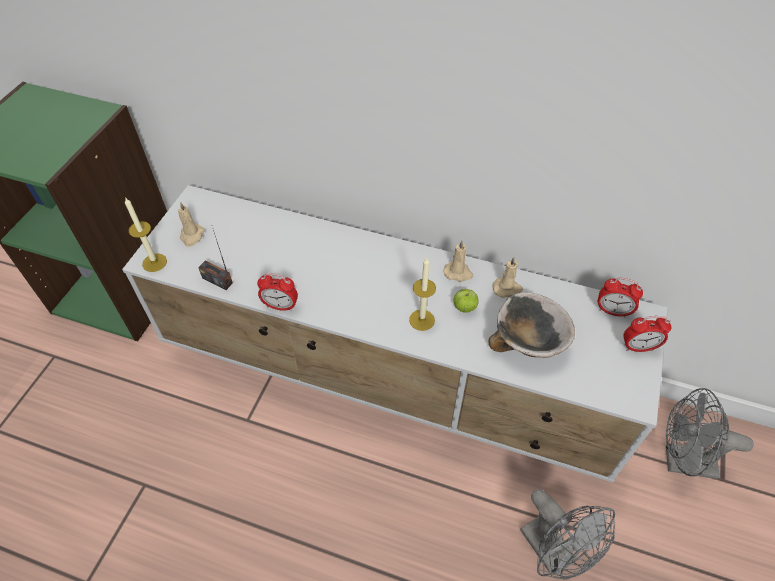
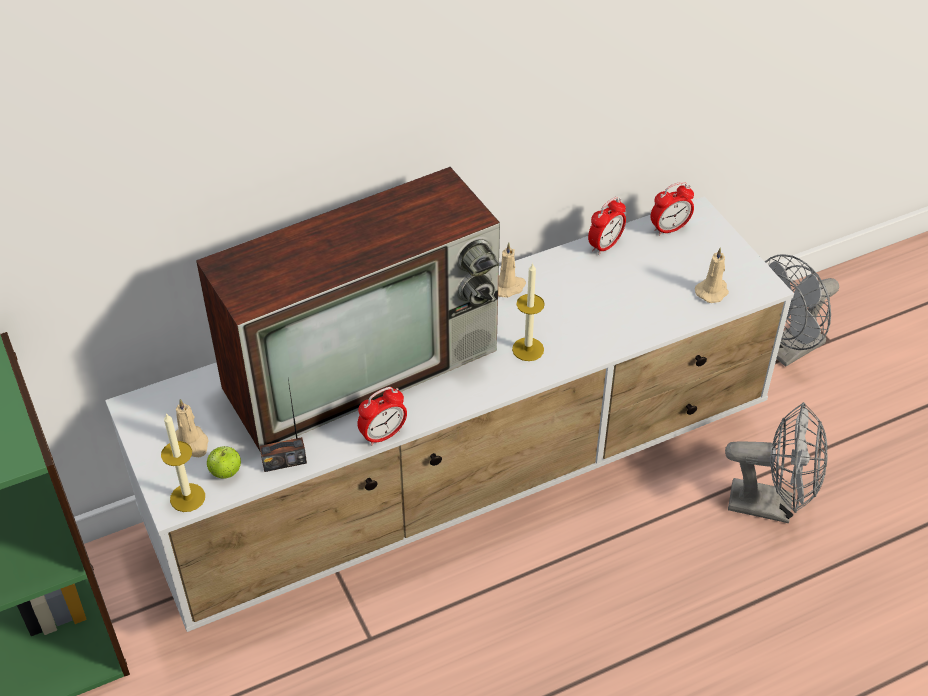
camera: 45 degrees left, 5 degrees down
apple [454,289,479,313] -> apple moved to [207,446,241,479]
bowl [489,292,575,358] -> none
beige candle [493,257,523,298] -> beige candle moved to [695,247,729,303]
alarm clock [623,316,671,352] -> alarm clock moved to [588,197,626,255]
none -> television [196,167,500,451]

